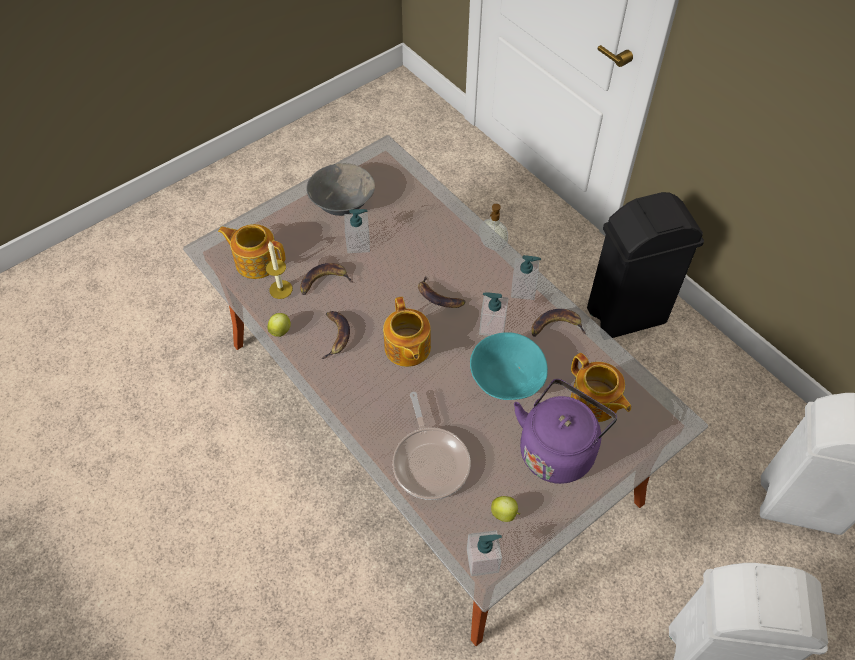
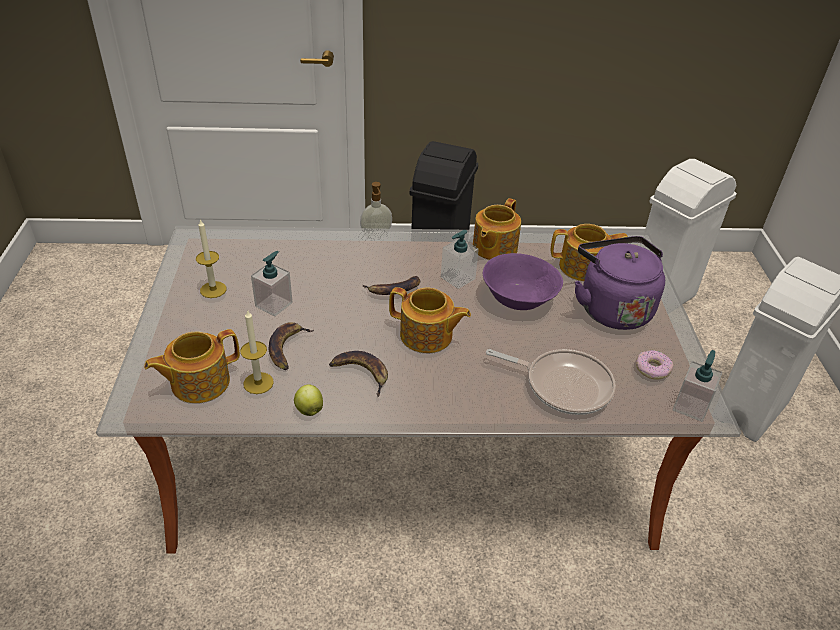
camera: 55 degrees left, 15 degrees down
grey bowl [306,163,375,216] -> candle [196,219,227,298]
turquoise bowl [470,332,548,400] -> purple bowl [483,253,563,310]
apple [491,496,520,522] -> donut [636,350,673,379]
soap dispenser [511,255,541,300] -> none
banana [531,309,586,337] -> teapot [473,198,521,260]

